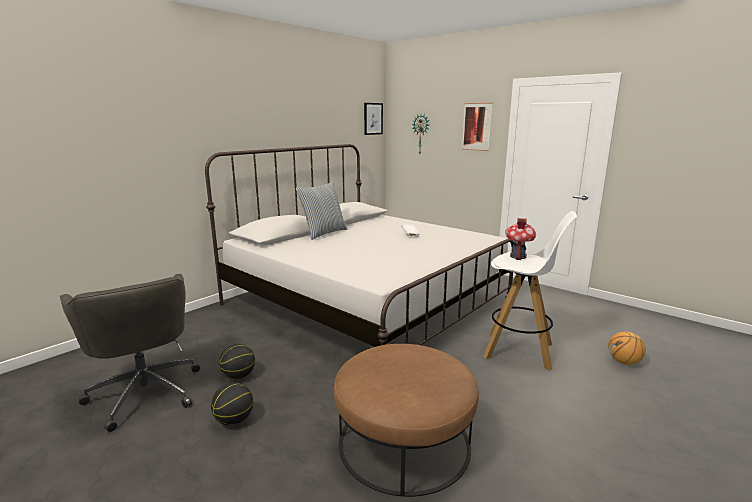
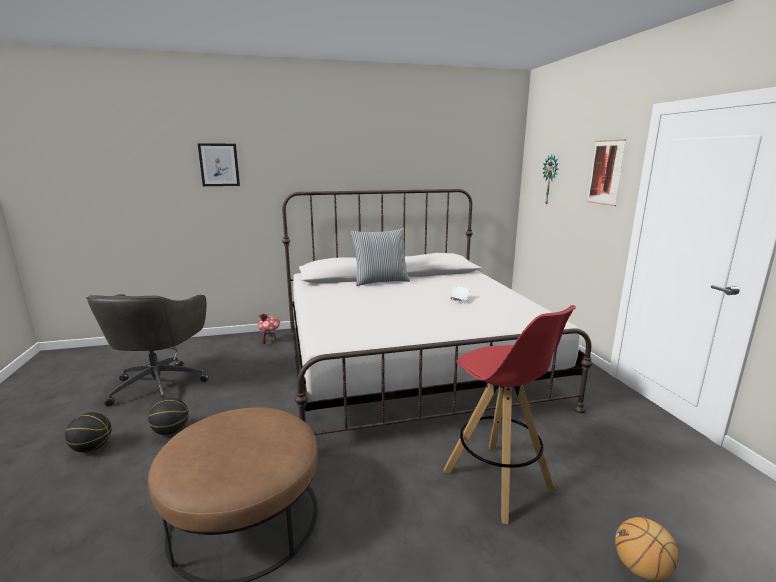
camera: 35 degrees right, 0 degrees up
basketball [219,344,255,380] -> basketball moved to [65,412,111,453]
picture [364,103,383,135] -> picture moved to [198,143,240,186]
white stool [483,211,578,370] -> red stool [444,305,576,524]
toy house [505,218,536,260] -> toy house moved to [258,313,280,344]

